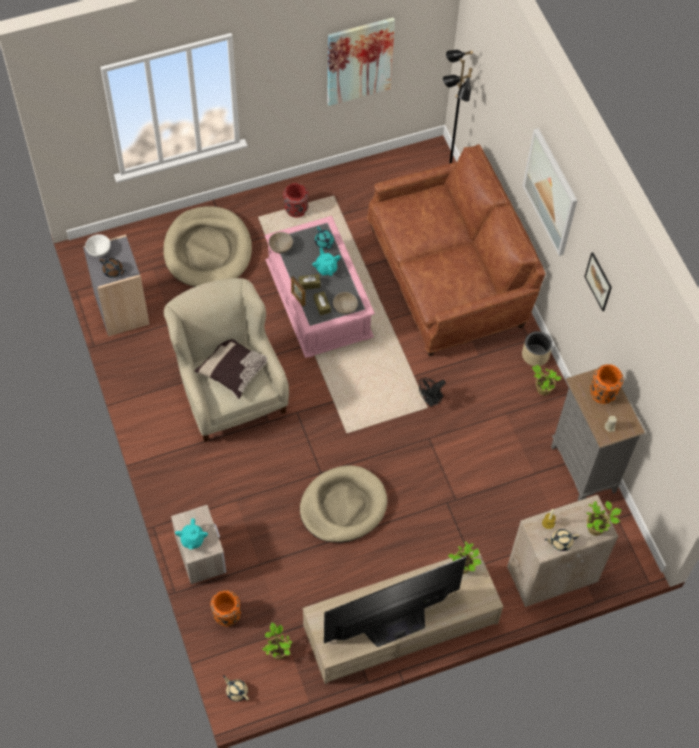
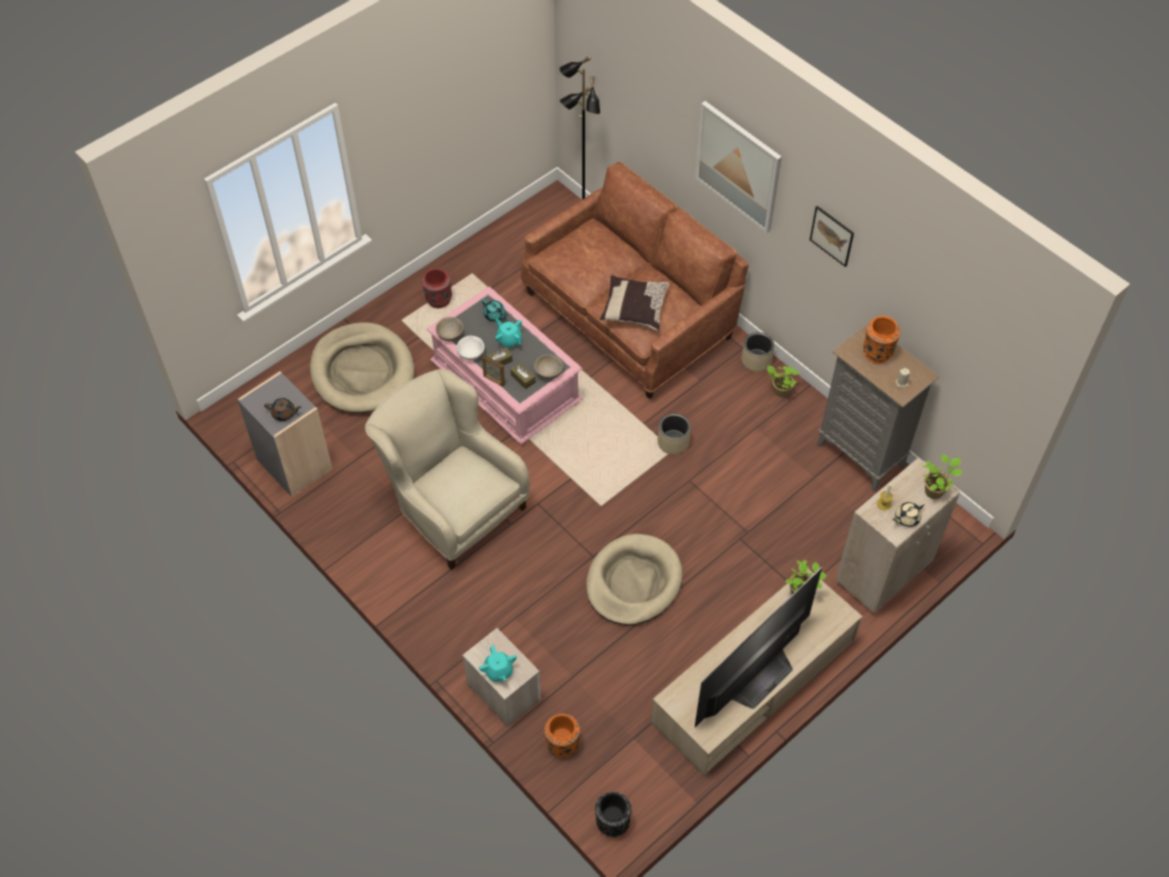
camera: 20 degrees left, 5 degrees down
white bowl [85,234,111,257] -> white bowl moved to [456,336,484,360]
pillow [194,339,267,399] -> pillow moved to [600,275,669,331]
beige teapot [223,675,249,701] -> black vase [595,792,631,837]
potted plant [262,623,292,660] -> none
picture [327,17,395,106] -> none
black fan [419,378,446,407] -> beige planter [658,413,691,454]

